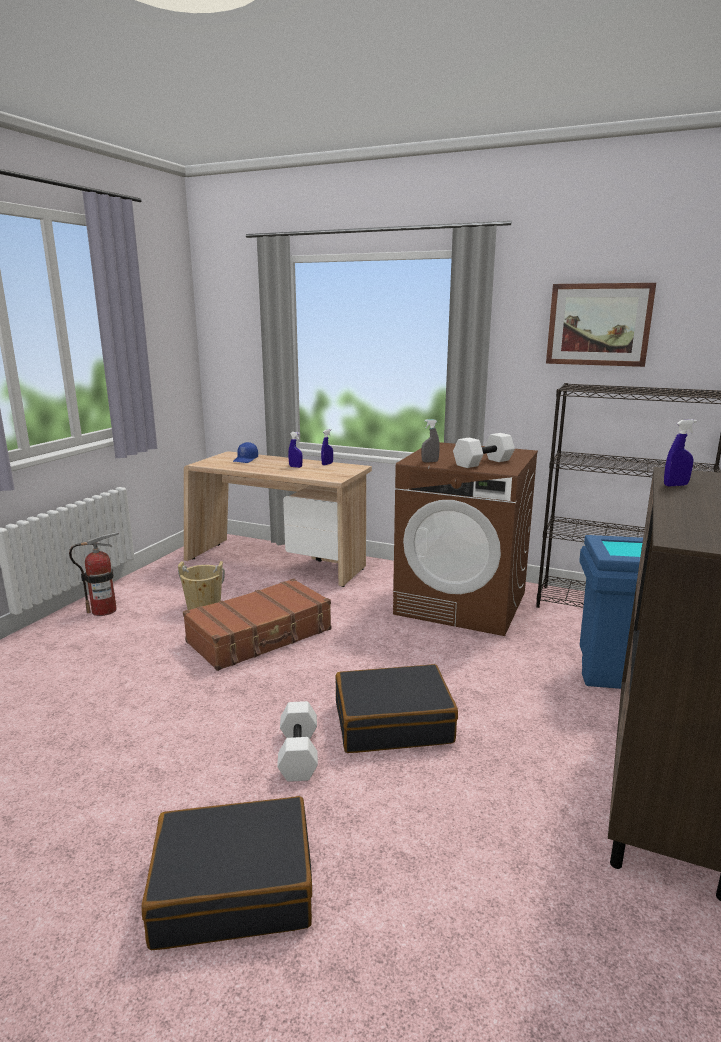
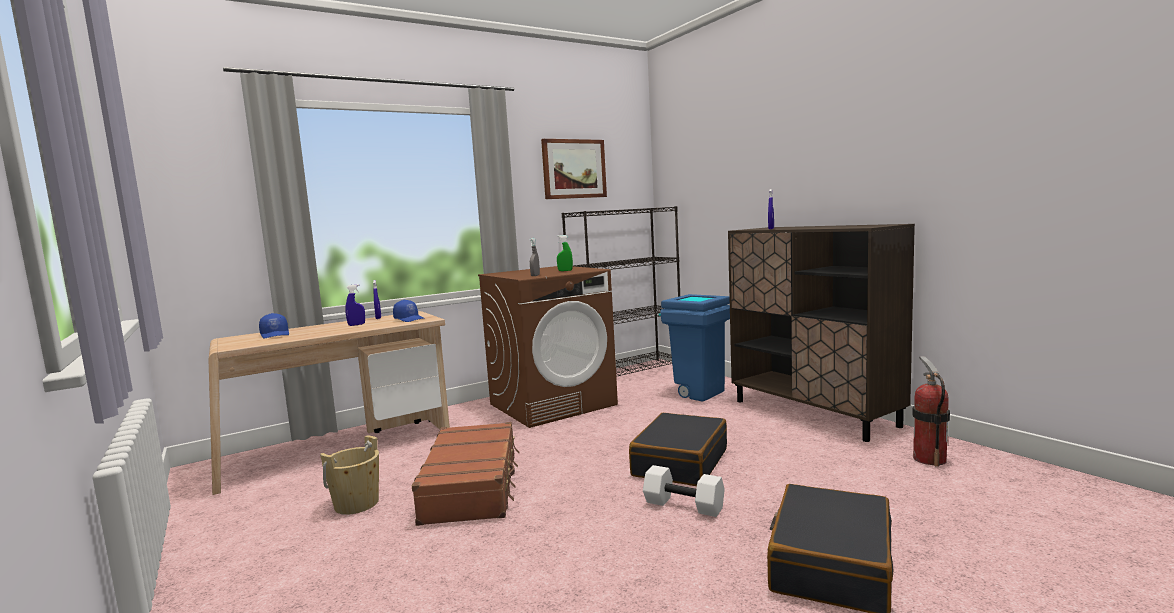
camera: 55 degrees left, 10 degrees down
fire extinguisher [69,532,119,616] -> fire extinguisher moved to [912,356,950,467]
white dumbbell [453,433,515,468] -> green spray bottle [557,235,573,271]
none -> blue cap [393,300,425,322]

